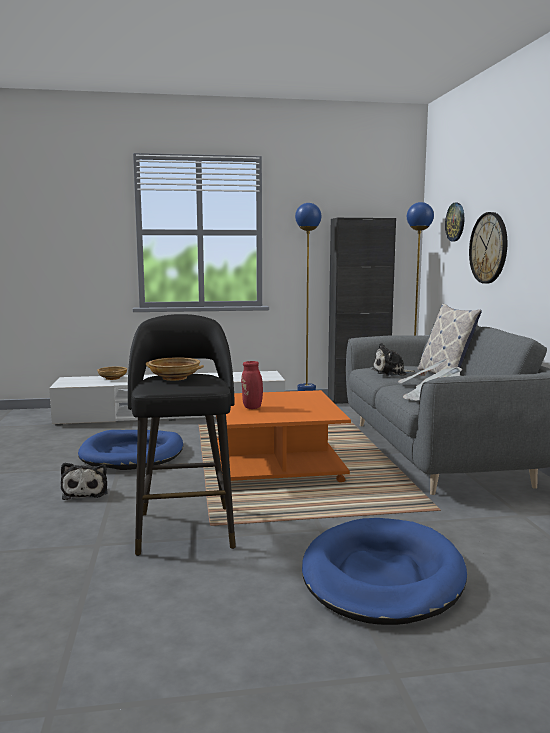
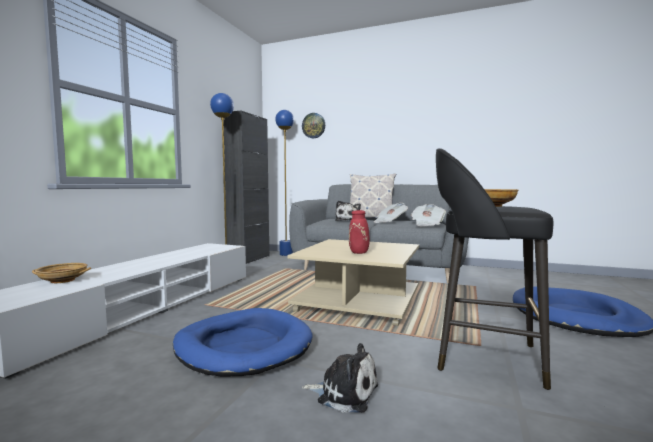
camera: 60 degrees left, 5 degrees down
orange coffee table [216,390,351,482] -> beige coffee table [288,239,419,326]
wall clock [469,212,507,284] -> none

